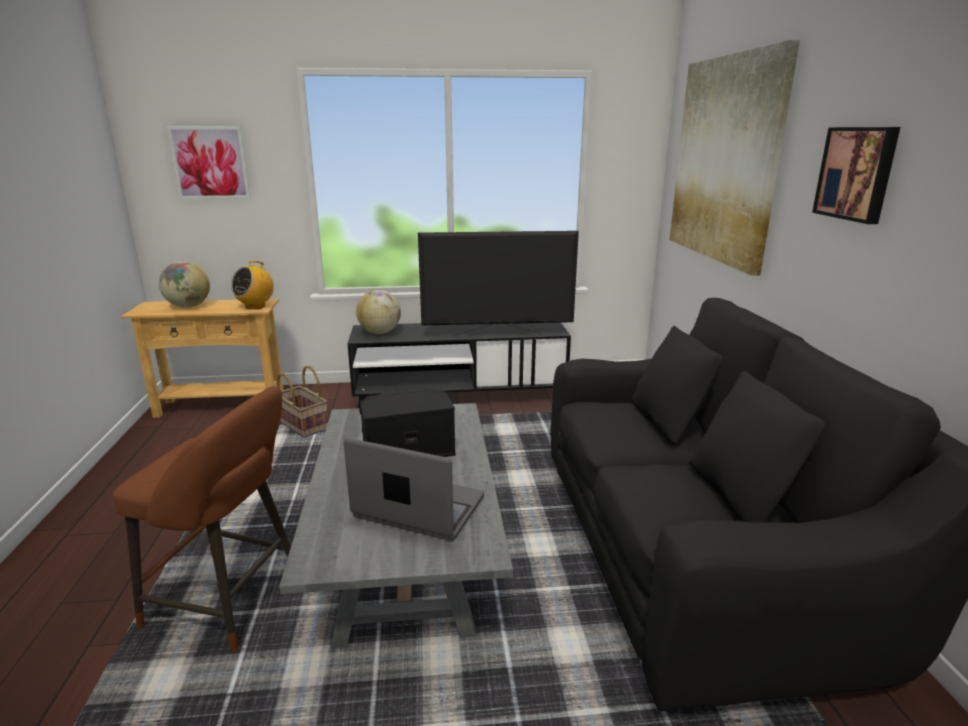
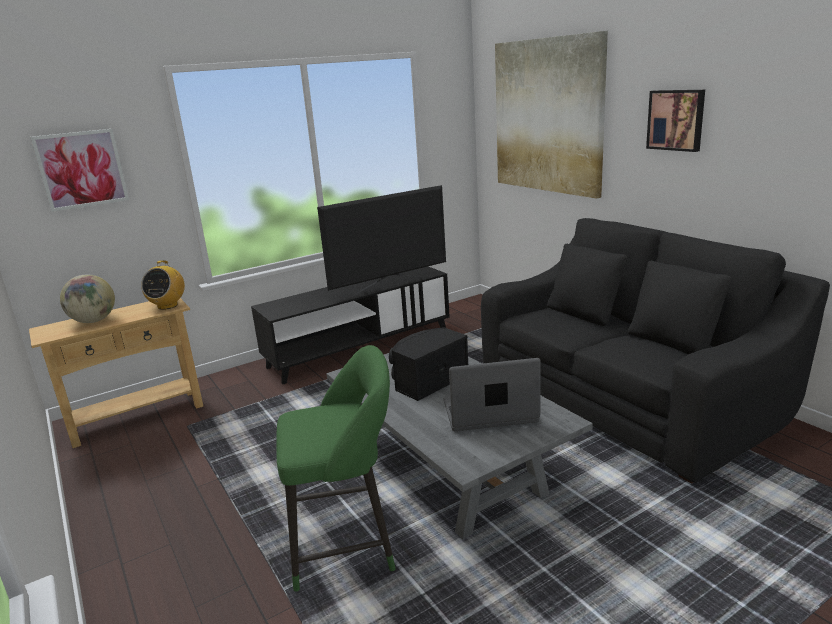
camera: 25 degrees left, 0 degrees up
brown stool [113,386,291,651] -> green stool [276,345,396,592]
basket [277,365,328,438] -> none
globe [356,290,401,334] -> none

